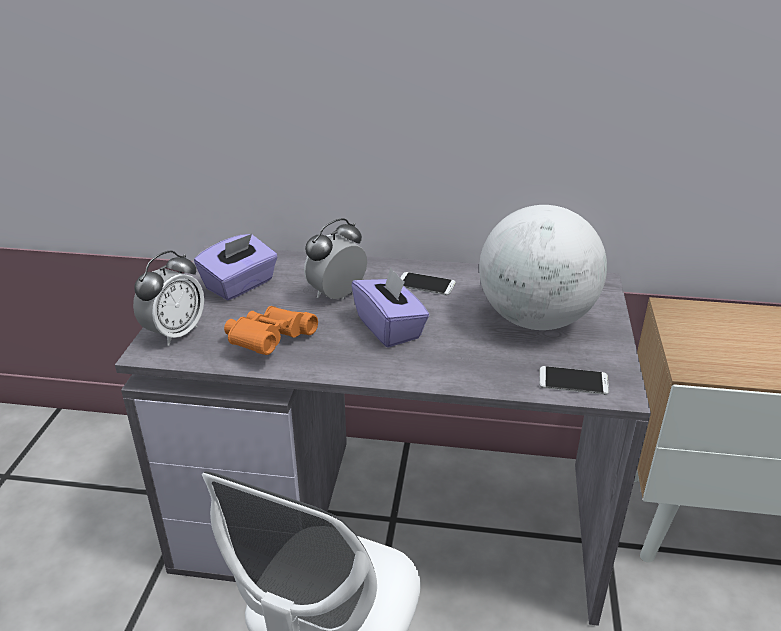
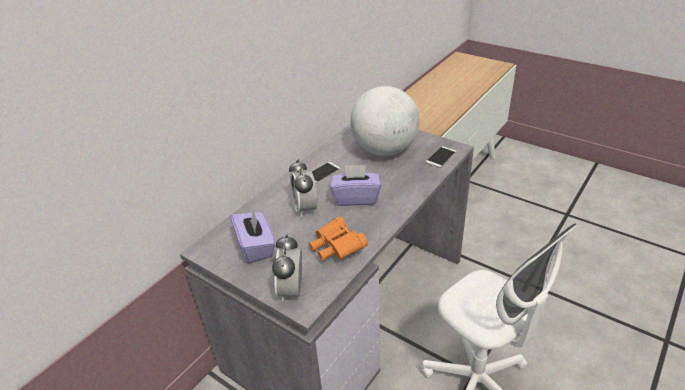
camera: 60 degrees left, 5 degrees up
alarm clock [133,250,204,346] -> alarm clock turned 150 degrees counterclockwise [272,234,302,301]

